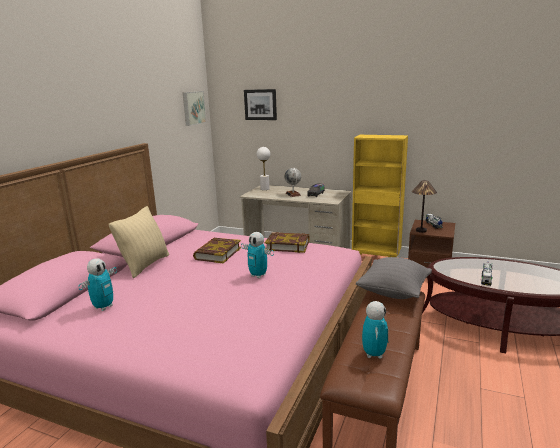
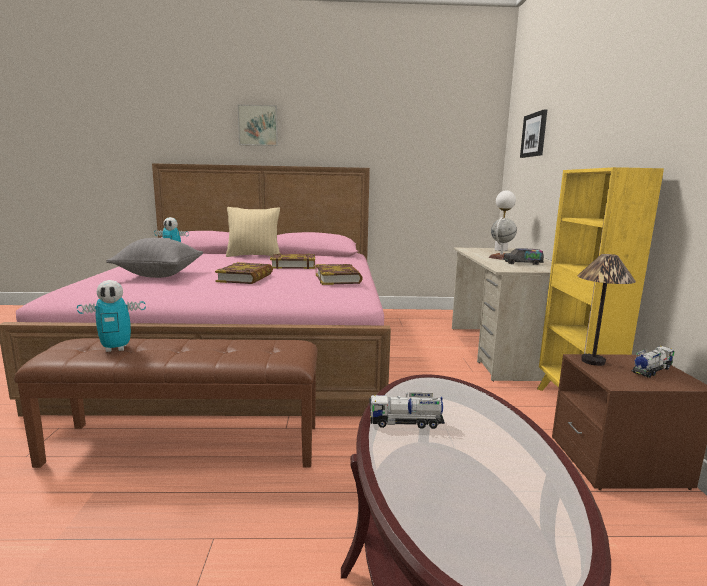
camera: 65 degrees right, 5 degrees down
picture [183,91,206,126] -> picture moved to [238,104,278,146]
toy robot [241,232,274,279] -> book [215,262,273,284]
grey pillow [355,257,432,299] -> grey pillow moved to [106,238,203,278]

